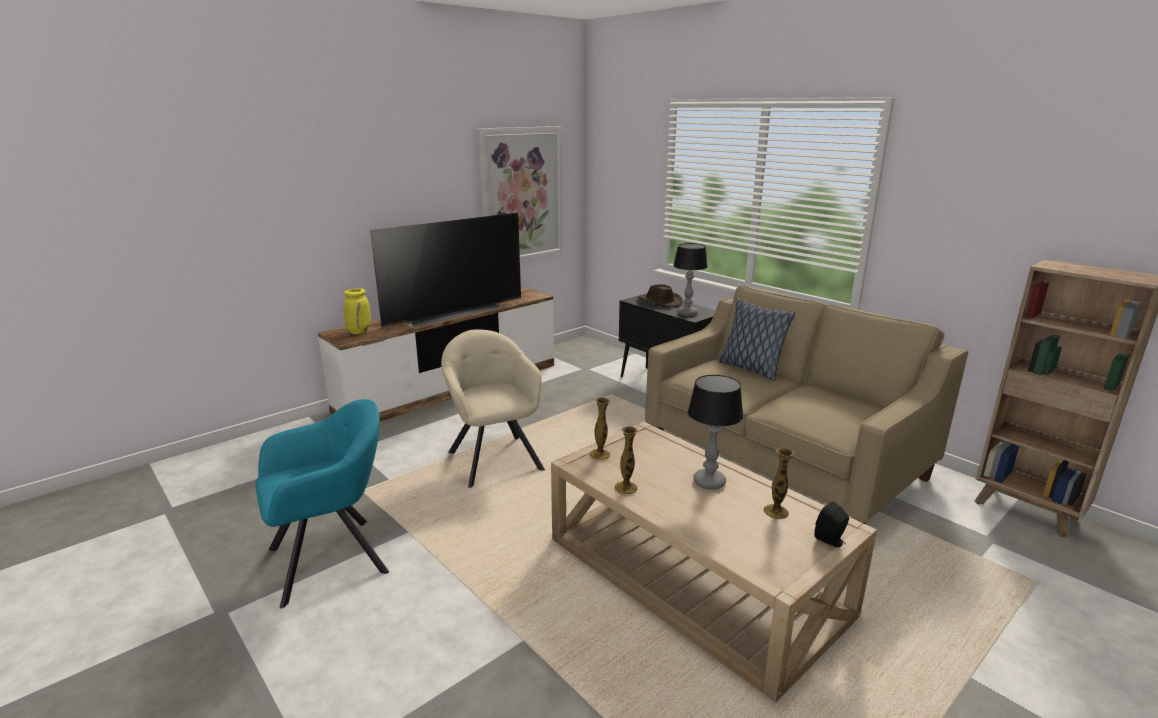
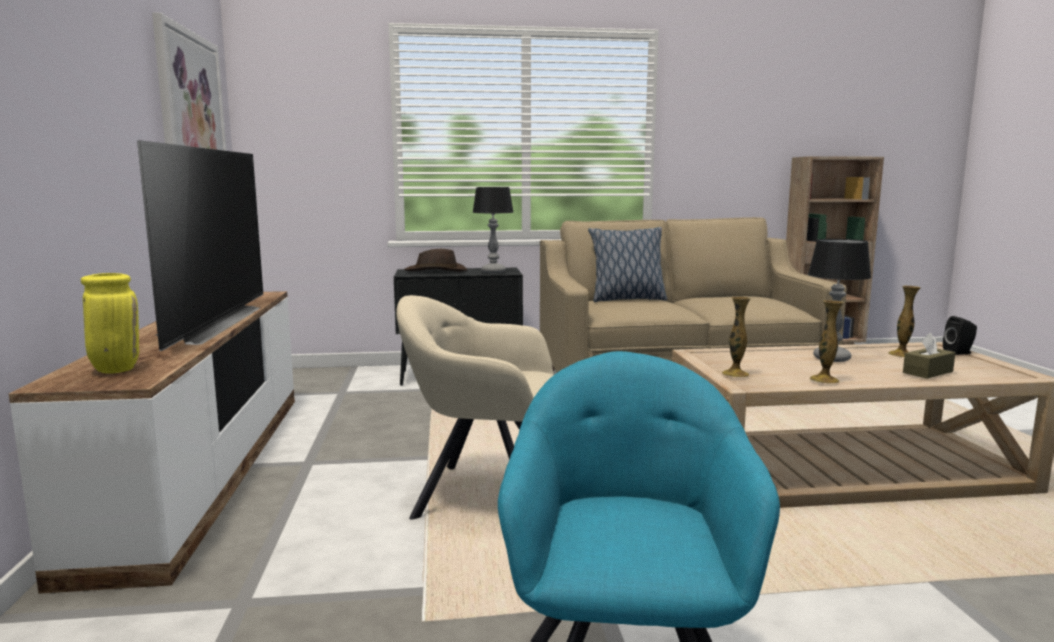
camera: 55 degrees left, 10 degrees down
none -> brown tissue box [903,333,955,379]

